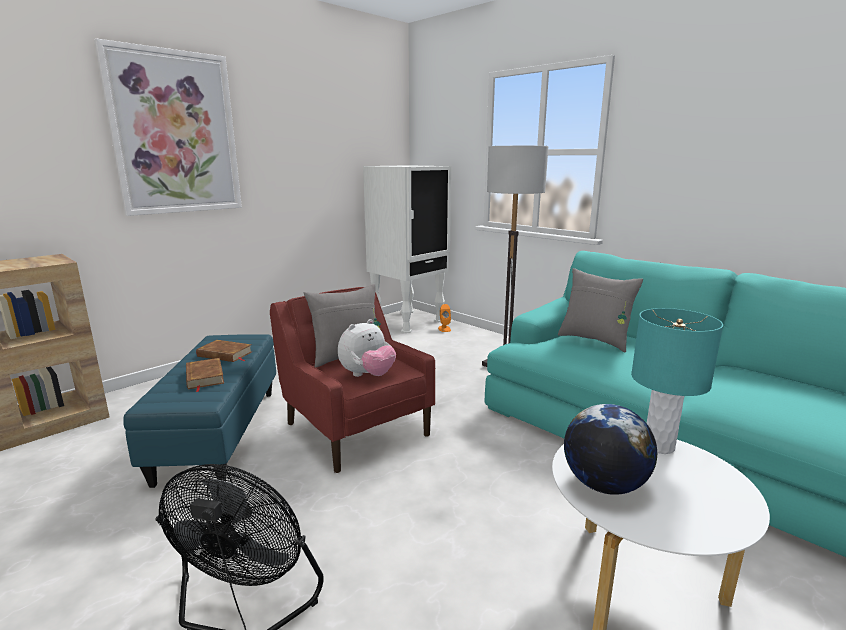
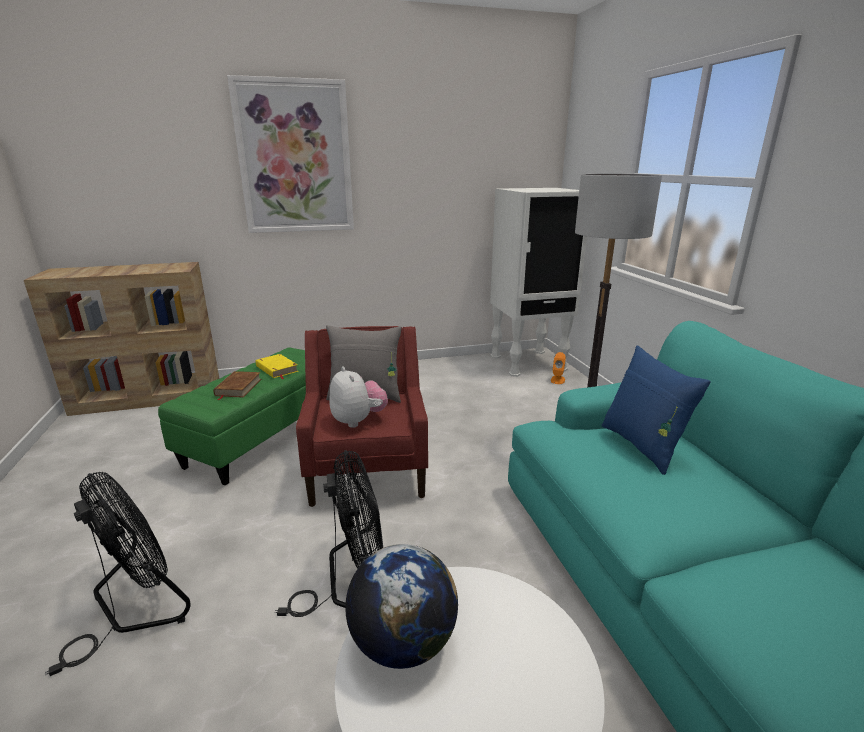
camera: 30 degrees right, 5 degrees up
blue ottoman [123,334,276,488] -> green ottoman [158,348,306,485]
brown book [196,340,252,362] -> yellow book [256,354,299,379]
plush toy [338,319,396,377] -> plush toy turned 105 degrees counterclockwise [330,366,388,428]
grey pillow [558,268,643,352] -> blue pillow [602,345,710,475]
turquoise table lamp [631,308,723,454] -> none
none -> black fan [275,450,383,617]

